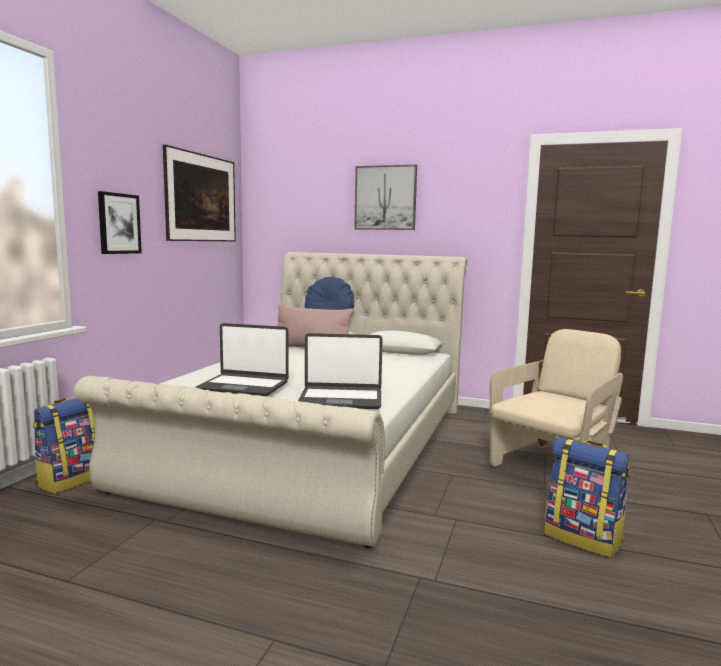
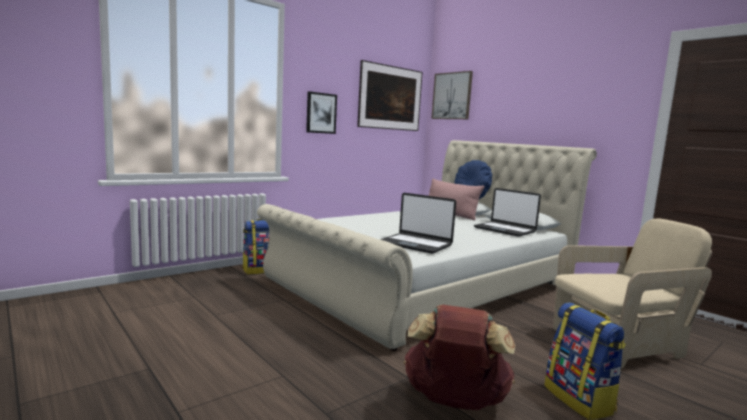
camera: 30 degrees right, 0 degrees up
laptop [195,323,289,396] -> laptop moved to [474,188,541,237]
picture [354,165,417,230] -> picture moved to [431,71,473,119]
none -> brown backpack [404,305,515,410]

